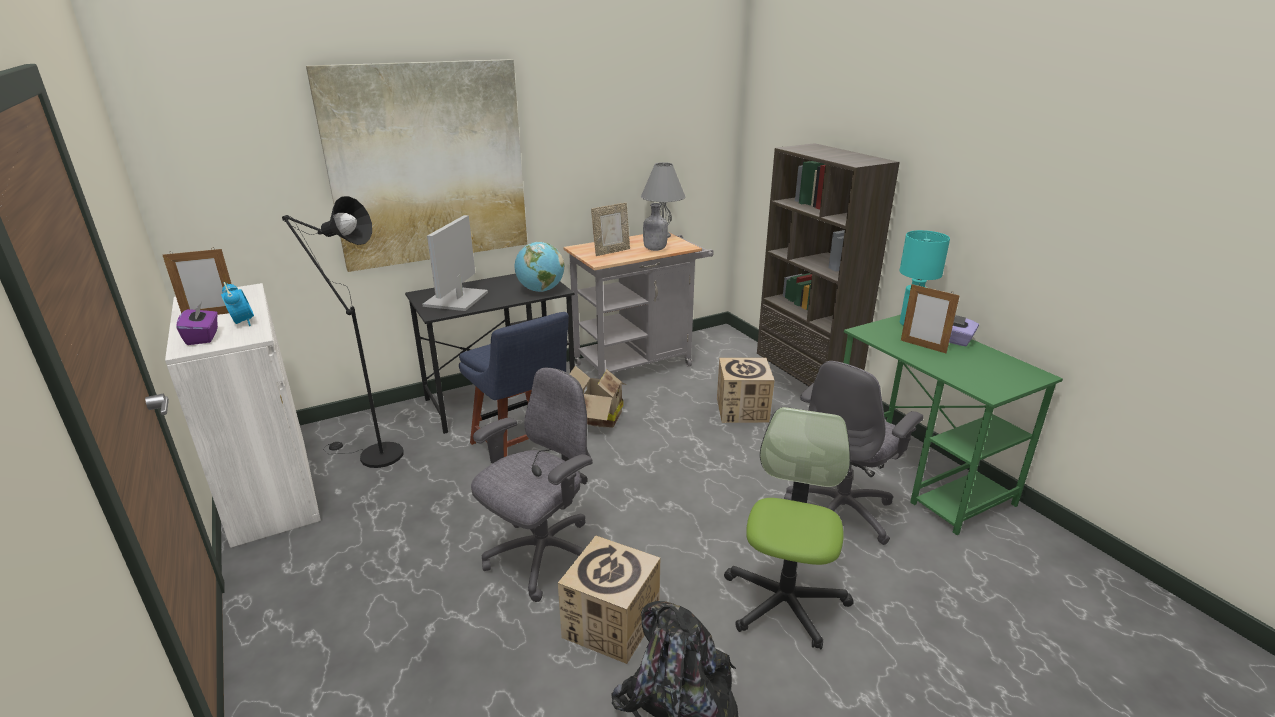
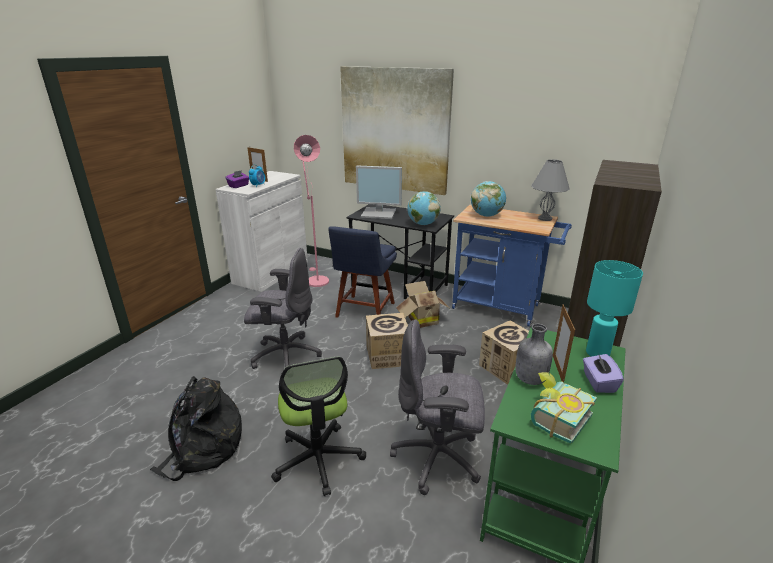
camera: 55 degrees right, 0 degrees up
black floor lamp [282,196,403,468] -> pink floor lamp [294,135,329,287]
monitor [422,215,488,311] -> monitor turned 150 degrees counterclockwise [356,166,402,219]
cardboard box [558,536,660,664] -> cardboard box moved to [366,313,408,369]
grey cart [563,233,714,379] -> blue cart [452,205,572,326]
picture frame [591,203,630,256] -> globe [471,181,506,217]
grey bottle [643,203,668,251] -> grey bottle moved to [516,324,553,385]
office chair [724,407,854,649] -> office chair turned 90 degrees clockwise [271,357,366,496]
none -> book [531,372,597,444]

